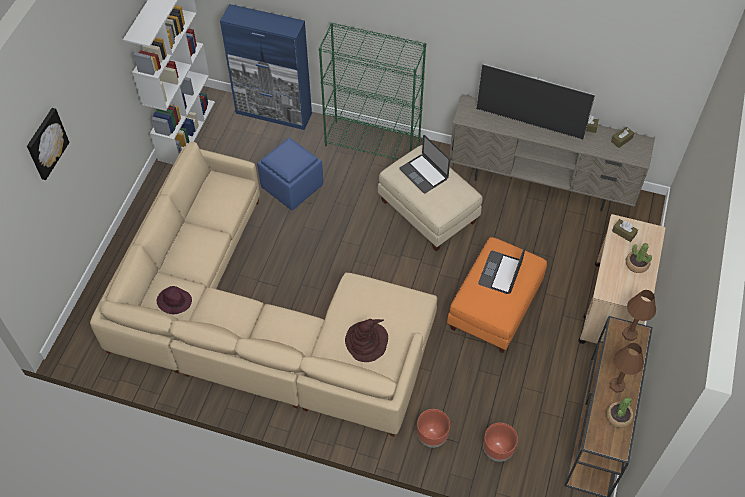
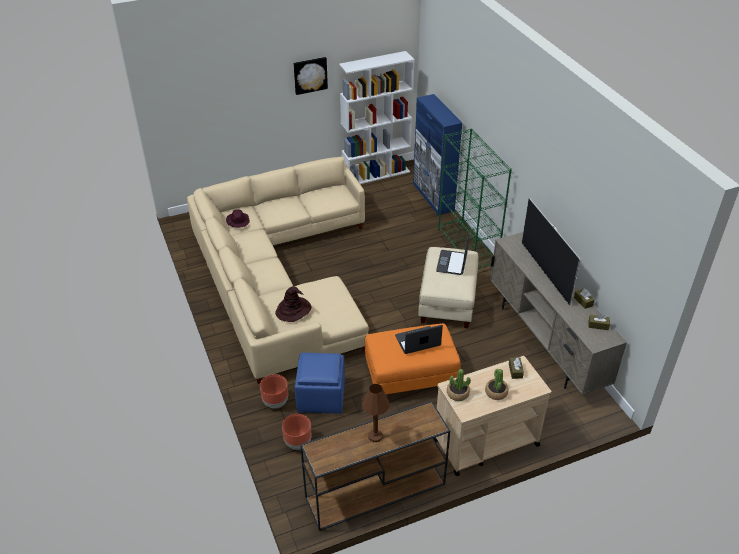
camera: 50 degrees right, 15 degrees down
picture [27,108,70,180] -> picture moved to [293,57,328,95]
blue ottoman [257,137,323,210] -> blue ottoman moved to [295,353,345,414]
potted plant [606,398,634,428] -> potted plant moved to [447,369,471,401]
brown table lamp [622,290,656,341] -> none

